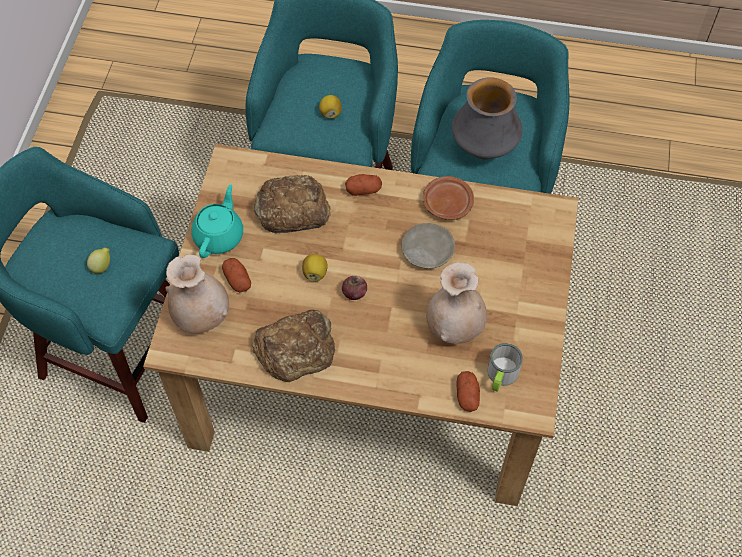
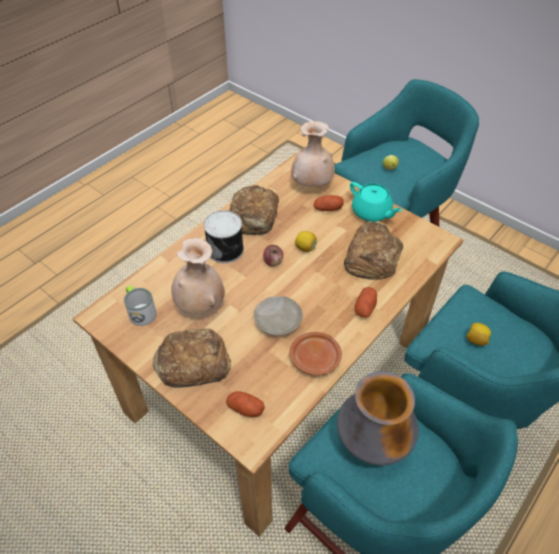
camera: 120 degrees right, 10 degrees down
potato [456,371,480,412] -> potato moved to [226,391,265,417]
none -> bread [153,328,231,388]
none -> can [204,210,244,263]

